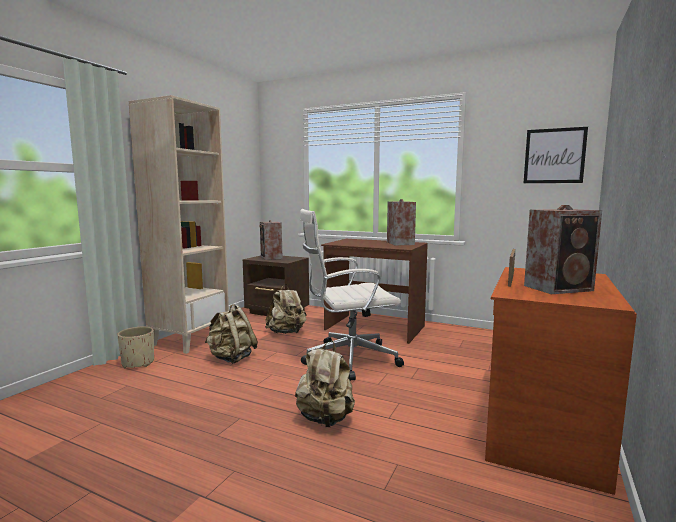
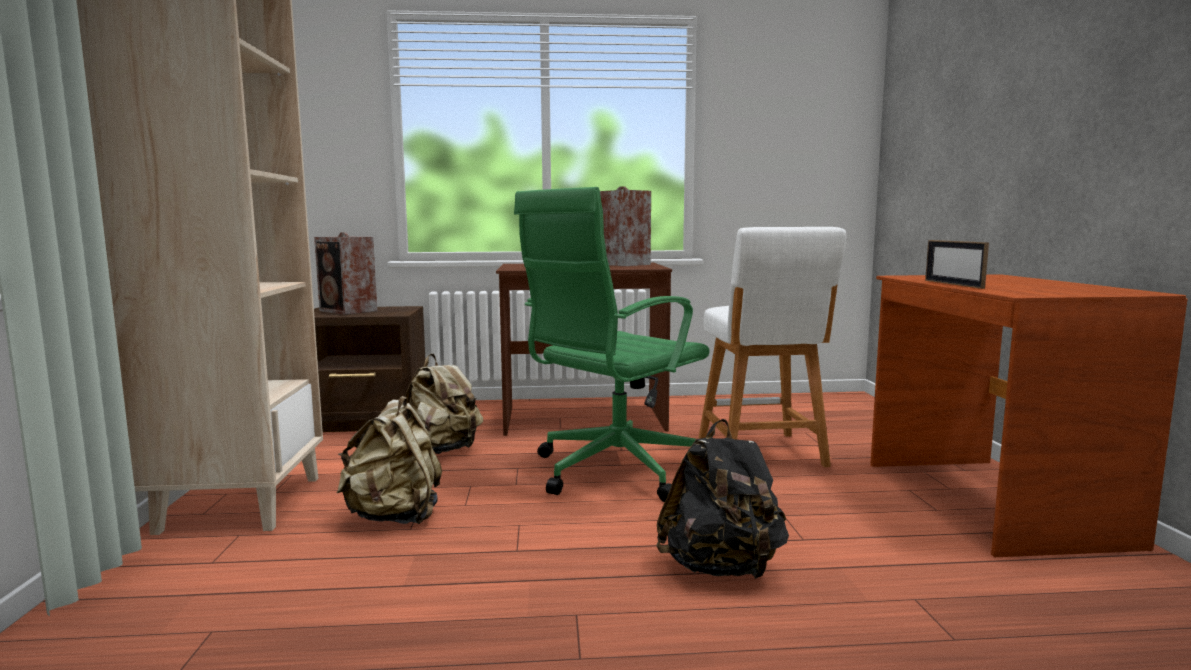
camera: 30 degrees left, 0 degrees up
beige planter [117,327,154,368] -> none
beige backpack [295,341,355,427] -> black backpack [656,419,789,579]
white office chair [300,209,404,381] -> green office chair [514,187,710,502]
picture [524,127,588,183] -> none
speaker [524,205,602,294] -> none
none -> white stool [698,227,846,467]

